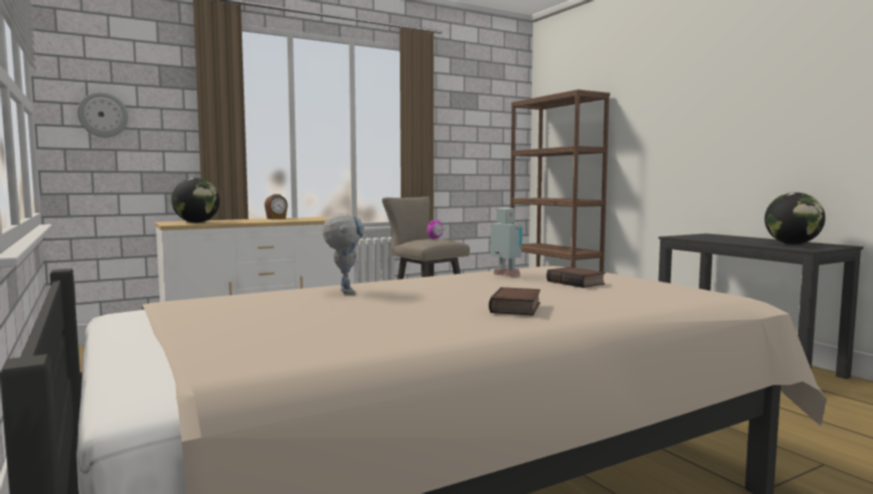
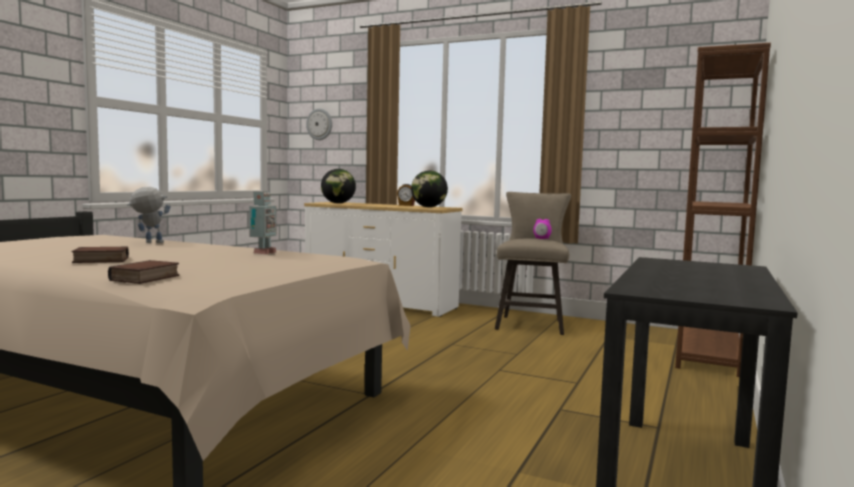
camera: 55 degrees right, 0 degrees up
toy robot [323,213,364,295] -> toy robot turned 135 degrees counterclockwise [127,187,171,243]
book [546,267,605,288] -> book moved to [108,260,179,284]
globe [765,192,825,244] -> globe moved to [411,171,448,207]

